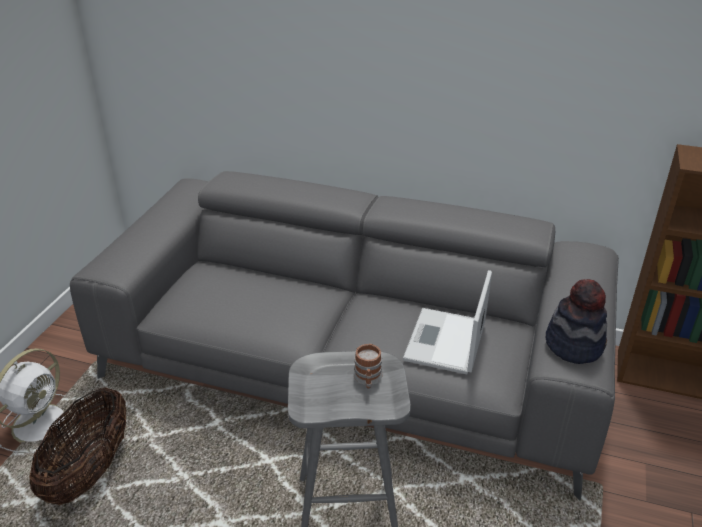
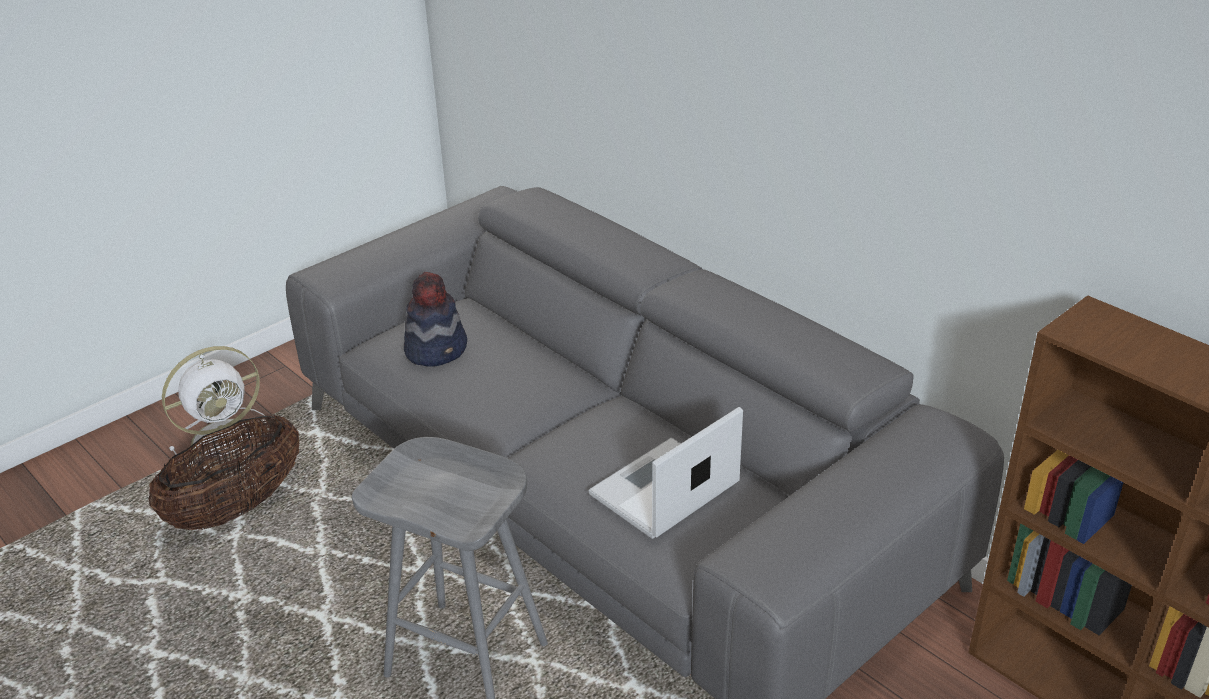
camera: 30 degrees right, 0 degrees up
mug [353,344,383,389] -> none
hat [546,279,607,364] -> hat moved to [404,272,467,367]

